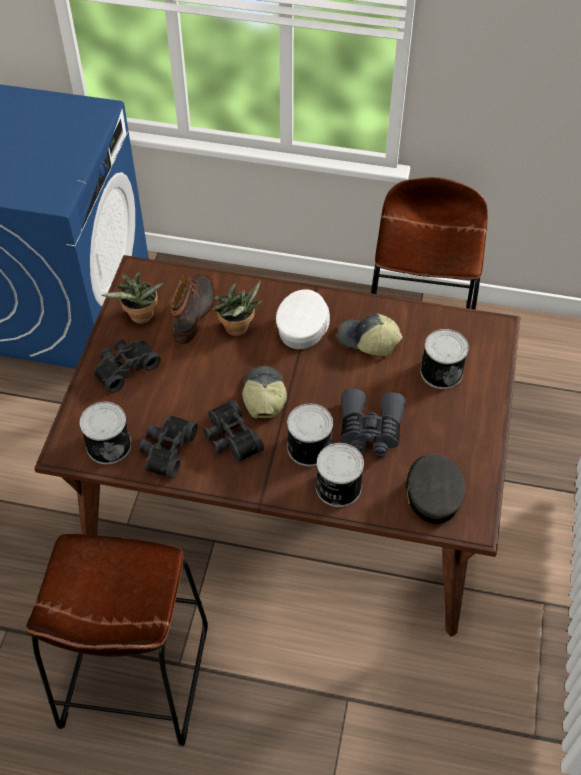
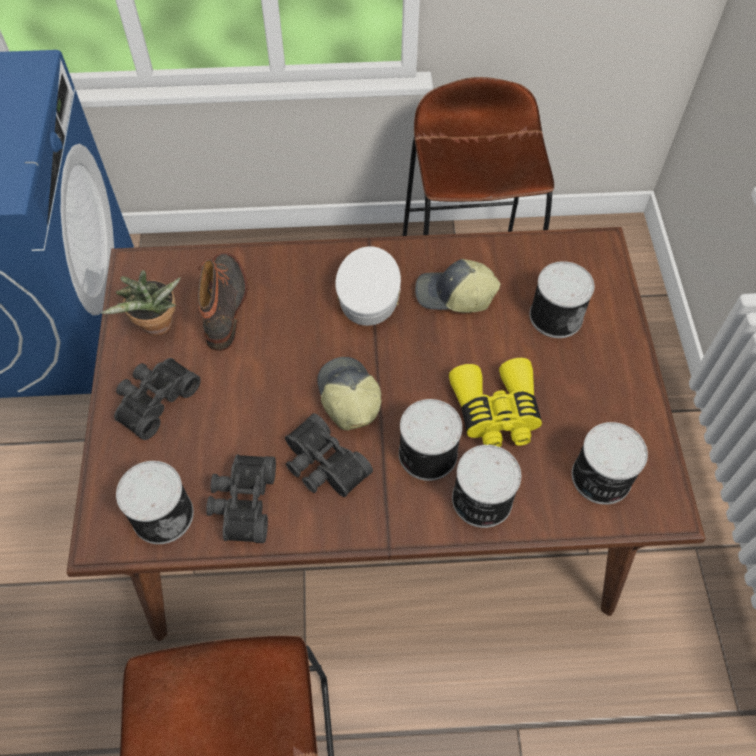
camera: 15 degrees left, 5 degrees up
potted plant [213,280,263,336] -> none
grey binoculars [341,389,406,456] -> yellow binoculars [449,358,542,447]
grey cap [406,454,466,524] -> can [572,422,648,505]

